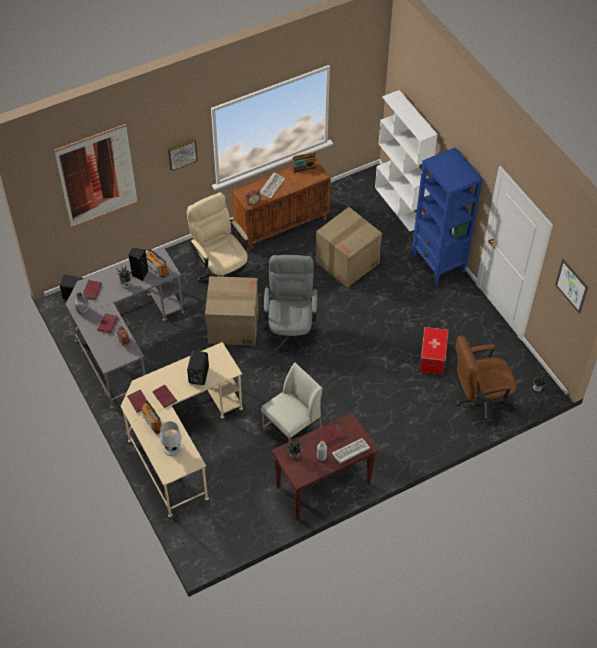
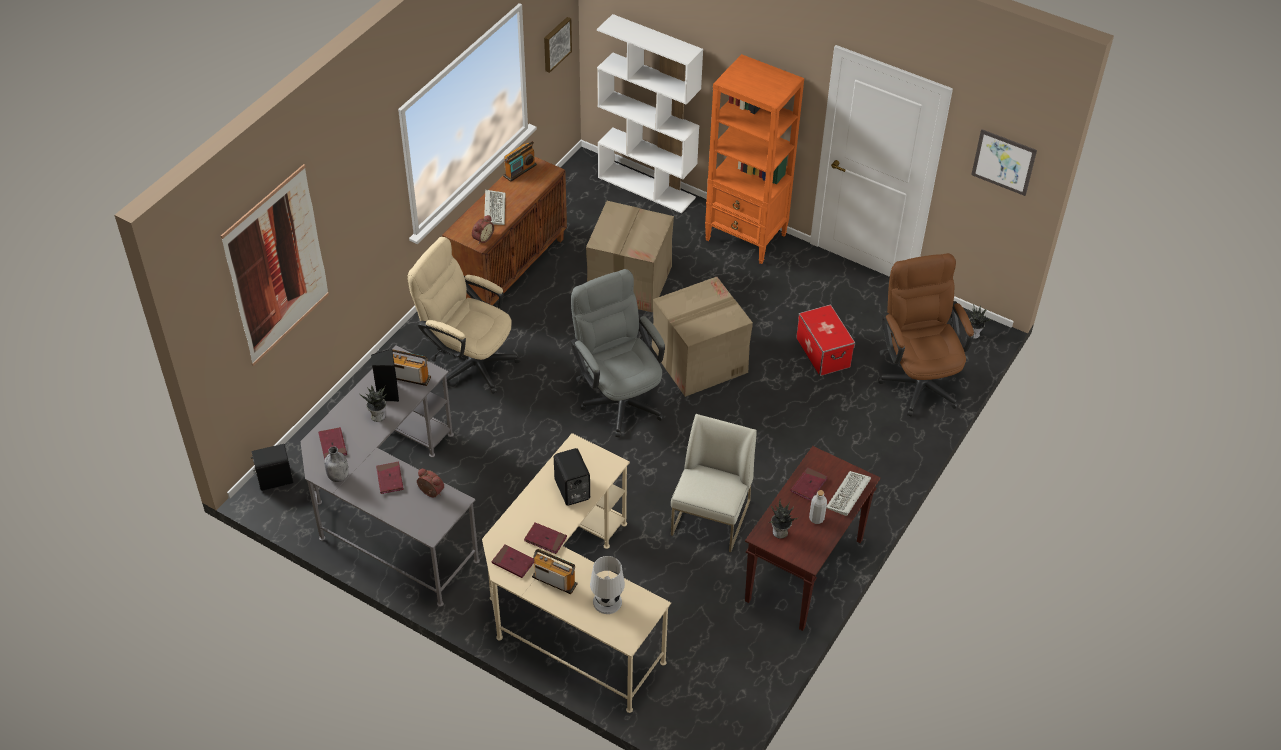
camera: 30 degrees left, 5 degrees down
picture [168,139,198,171] -> picture moved to [544,17,572,73]
cardboard box [205,276,259,346] -> cardboard box moved to [652,277,753,397]
blue bookcase [412,147,483,285] -> orange bookcase [705,54,804,264]
brown office chair [455,335,516,424] -> brown office chair turned 120 degrees clockwise [878,253,974,417]

